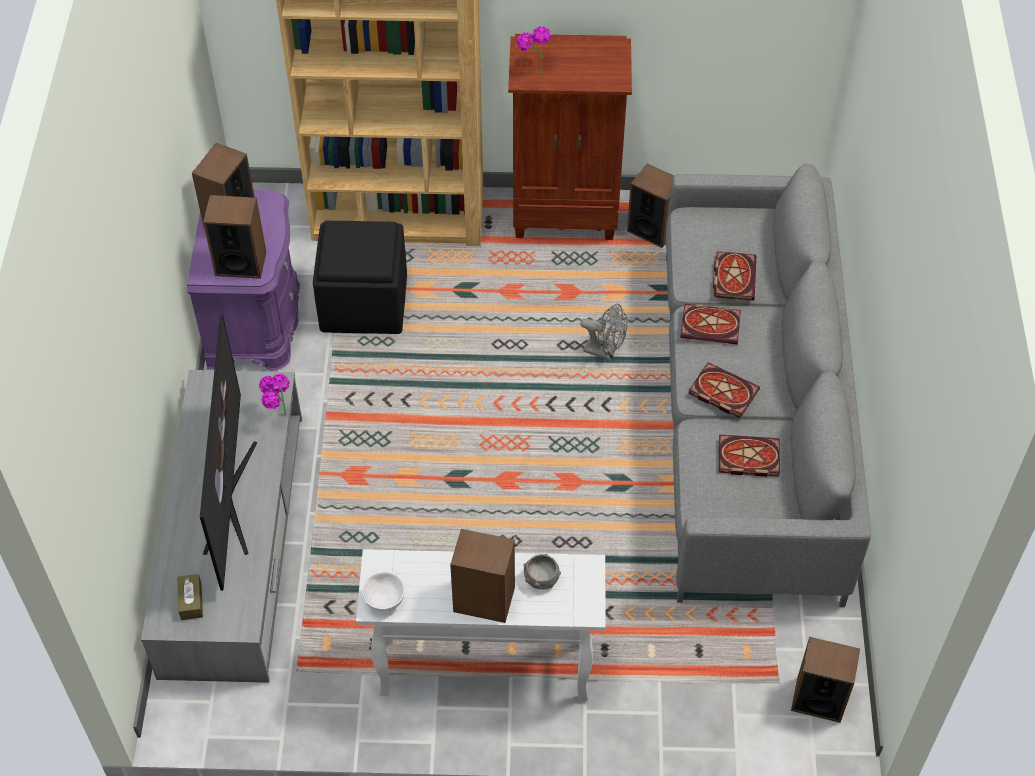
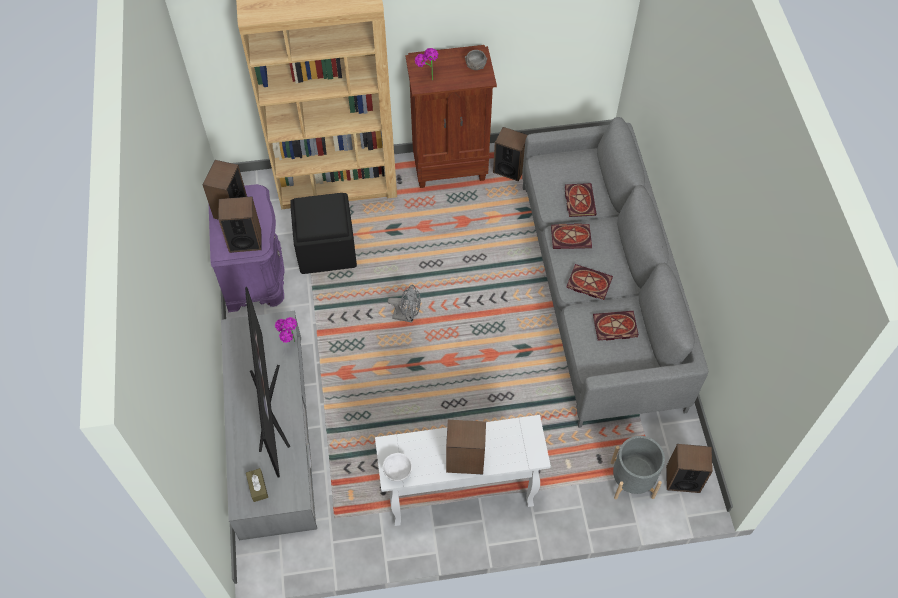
camera: 10 degrees left, 5 degrees up
grey bowl [523,554,561,589] -> grey bowl moved to [465,50,487,70]
grey fan [580,304,628,361] -> grey fan moved to [388,285,421,323]
none -> grey planter [611,436,665,499]

